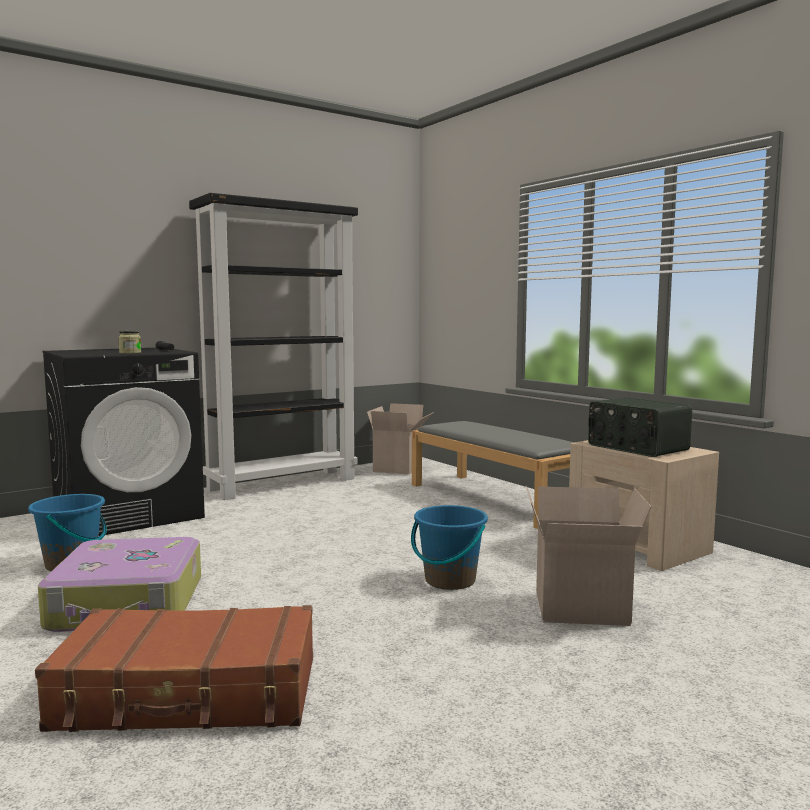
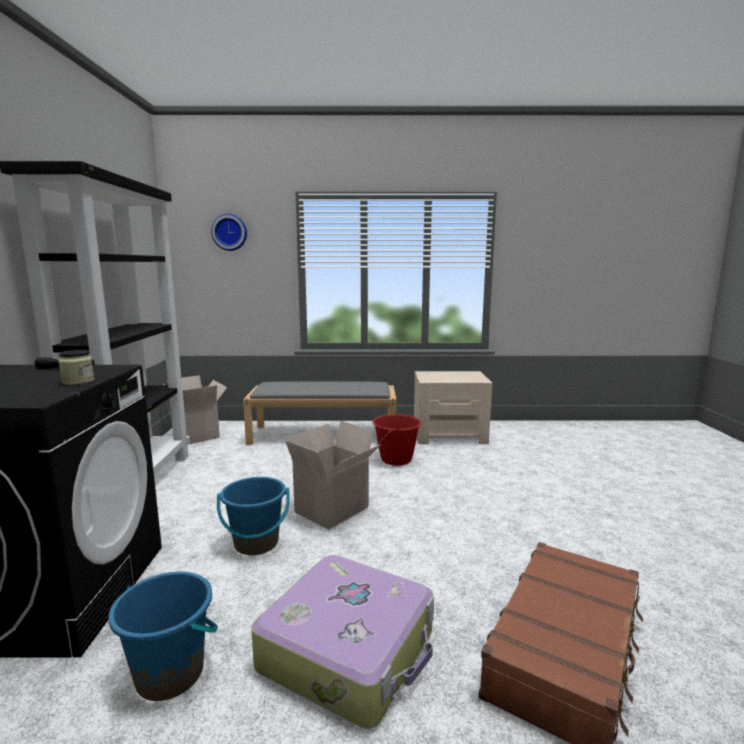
camera: 55 degrees left, 5 degrees up
blue bucket [411,505,488,590] -> blue bucket moved to [217,477,290,555]
cardboard box [526,486,651,626] -> cardboard box moved to [285,421,381,530]
radio [588,397,692,457] -> none
none -> wall clock [211,214,247,251]
none -> red bucket [373,414,421,466]

